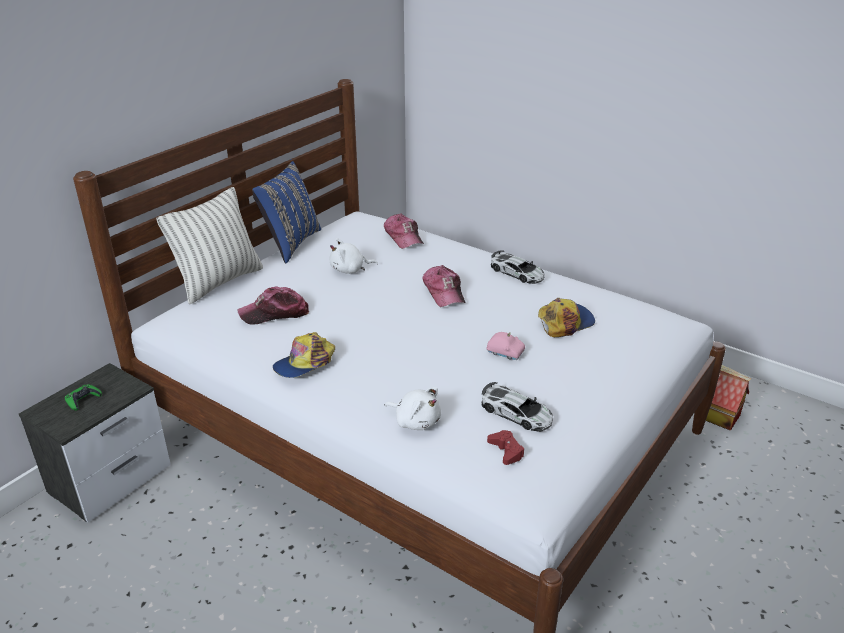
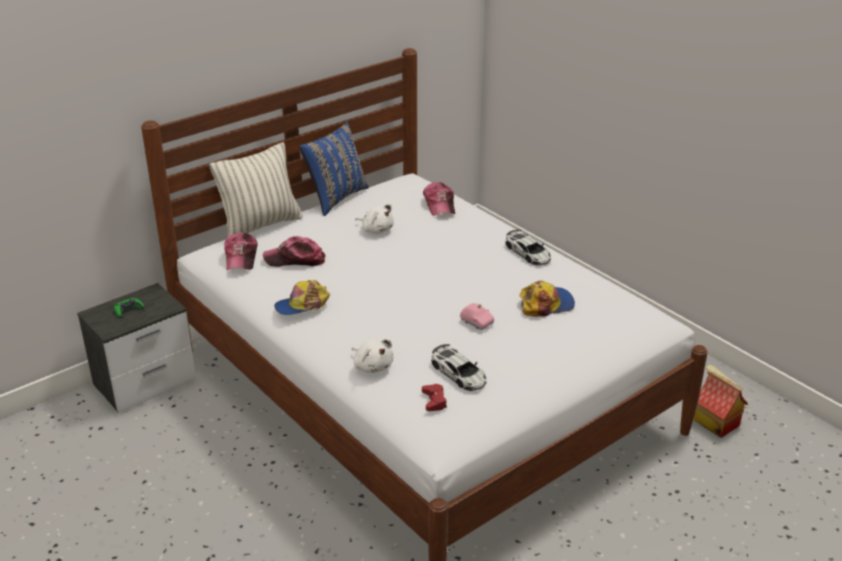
camera: 15 degrees right, 0 degrees up
white plush toy [330,238,378,274] -> white plush toy turned 150 degrees counterclockwise [355,204,394,233]
cap [423,265,466,307] -> cap moved to [224,233,257,270]

